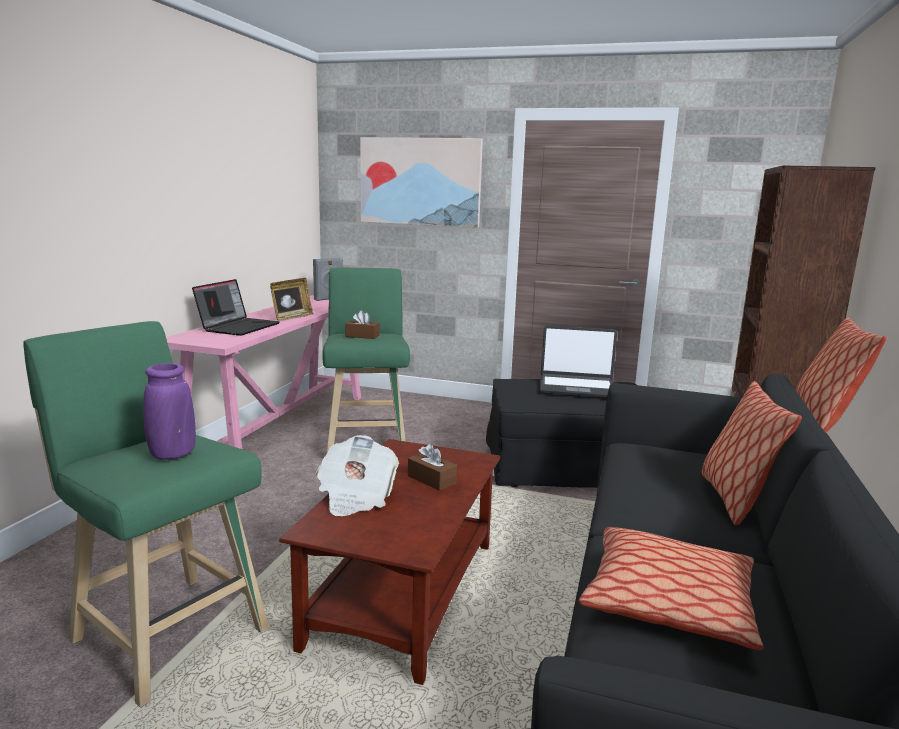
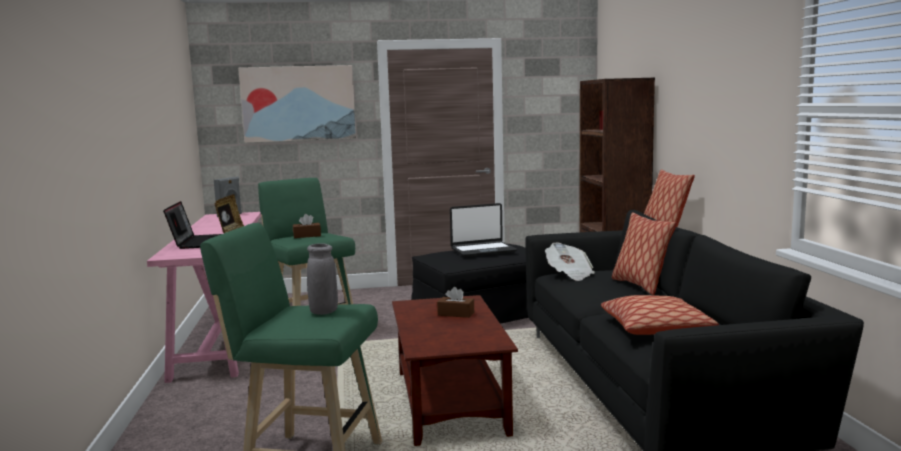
camera: 25 degrees left, 5 degrees down
purple vase [143,363,196,460] -> grey vase [307,243,338,315]
newspaper [316,435,399,516] -> newspaper moved to [545,242,595,281]

